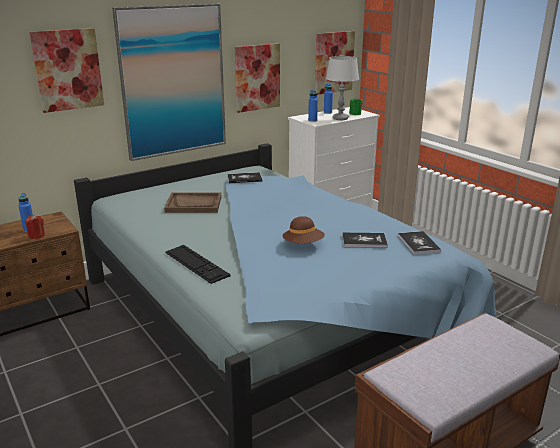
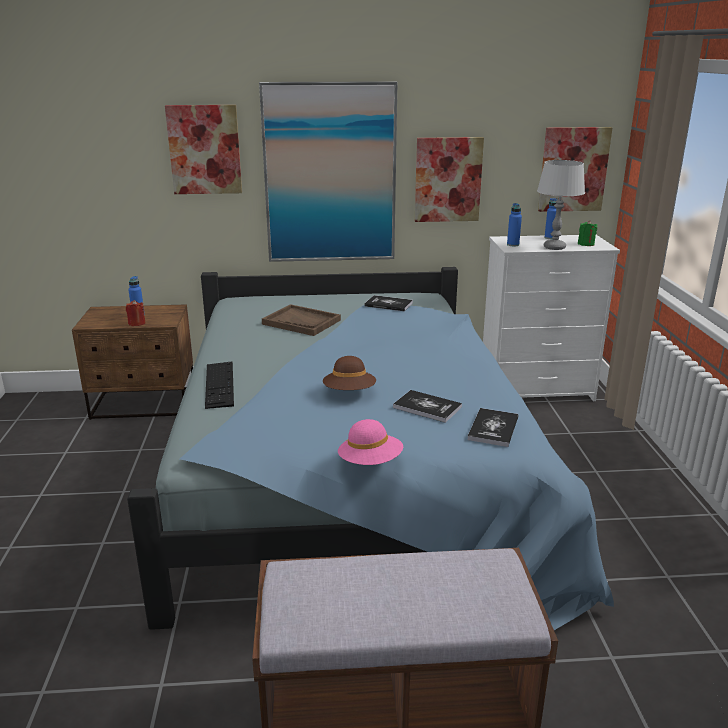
camera: 30 degrees right, 0 degrees up
none -> pink hat [338,419,403,465]

